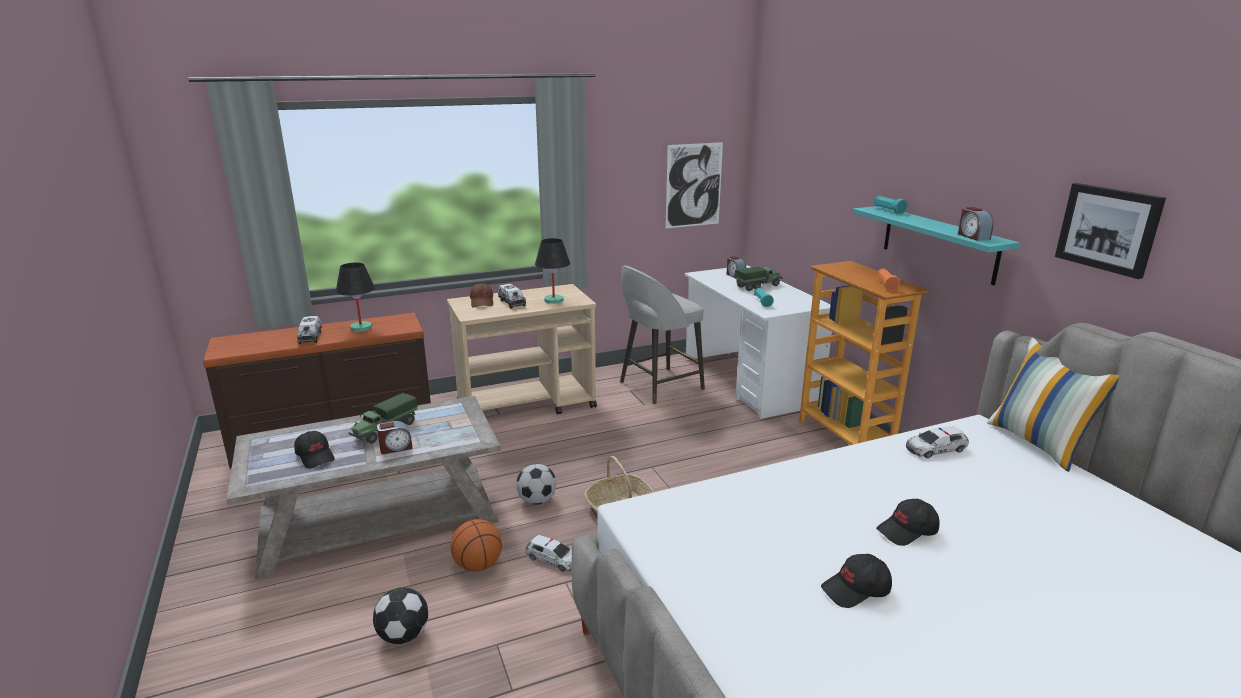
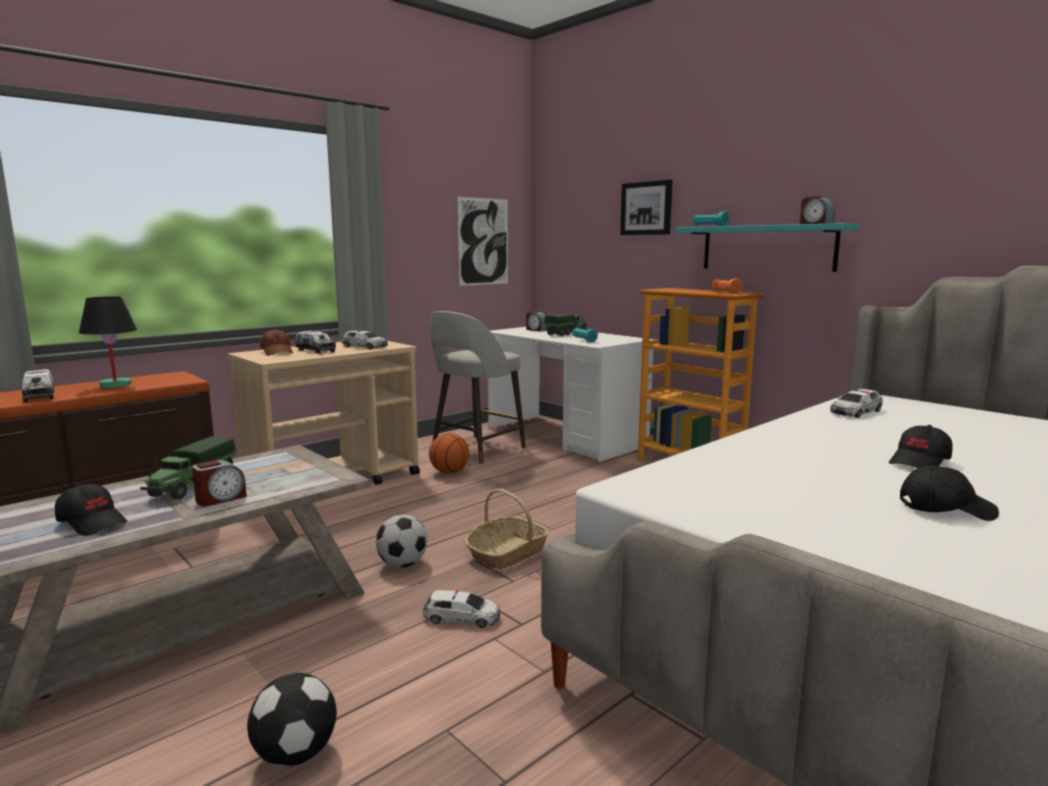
camera: 20 degrees left, 10 degrees down
basketball [451,519,502,572] -> basketball moved to [429,433,469,474]
black table lamp [535,238,570,304] -> toy car [341,330,388,349]
black cap [821,554,892,608] -> black cap turned 135 degrees counterclockwise [900,466,999,521]
pillow [987,338,1119,472] -> none
picture [1055,183,1166,279] -> picture moved to [620,179,672,235]

